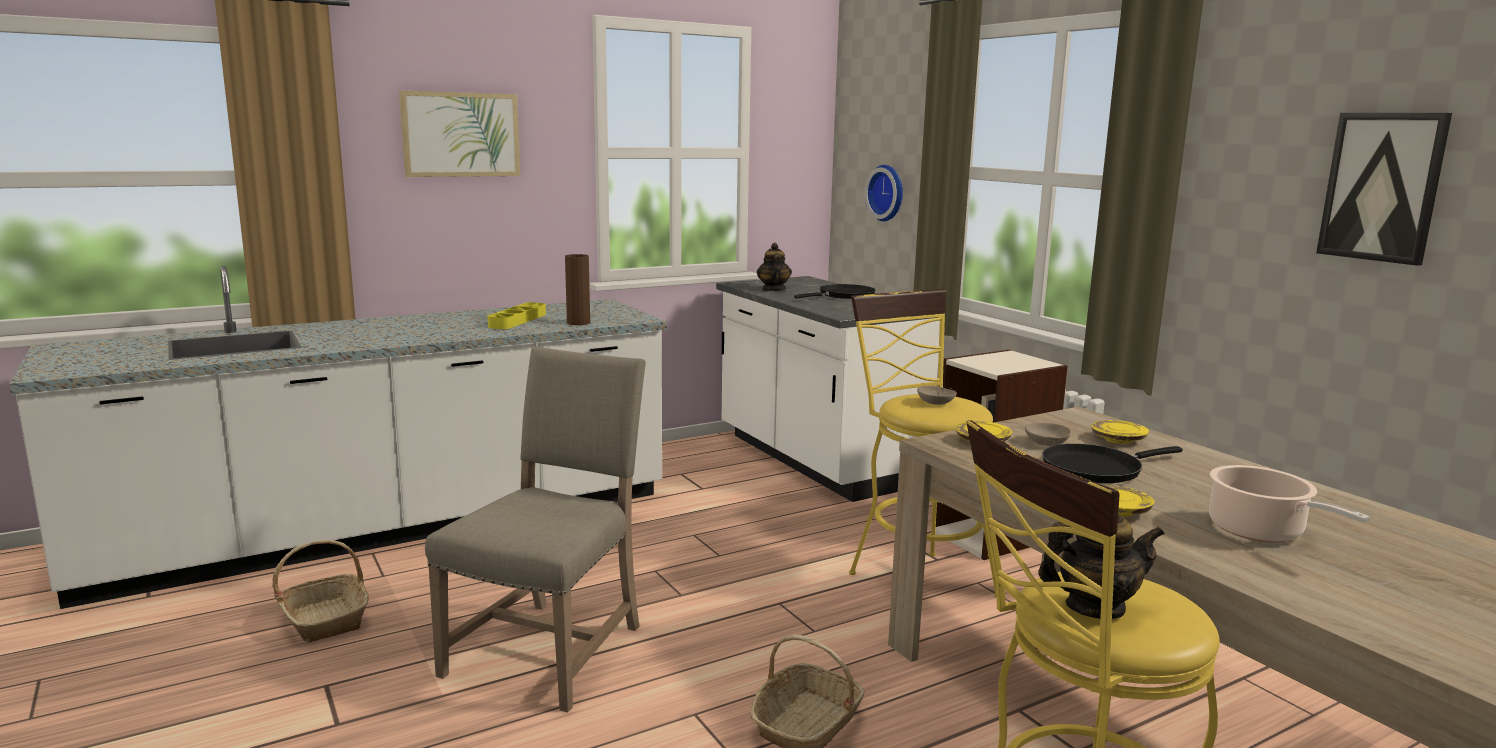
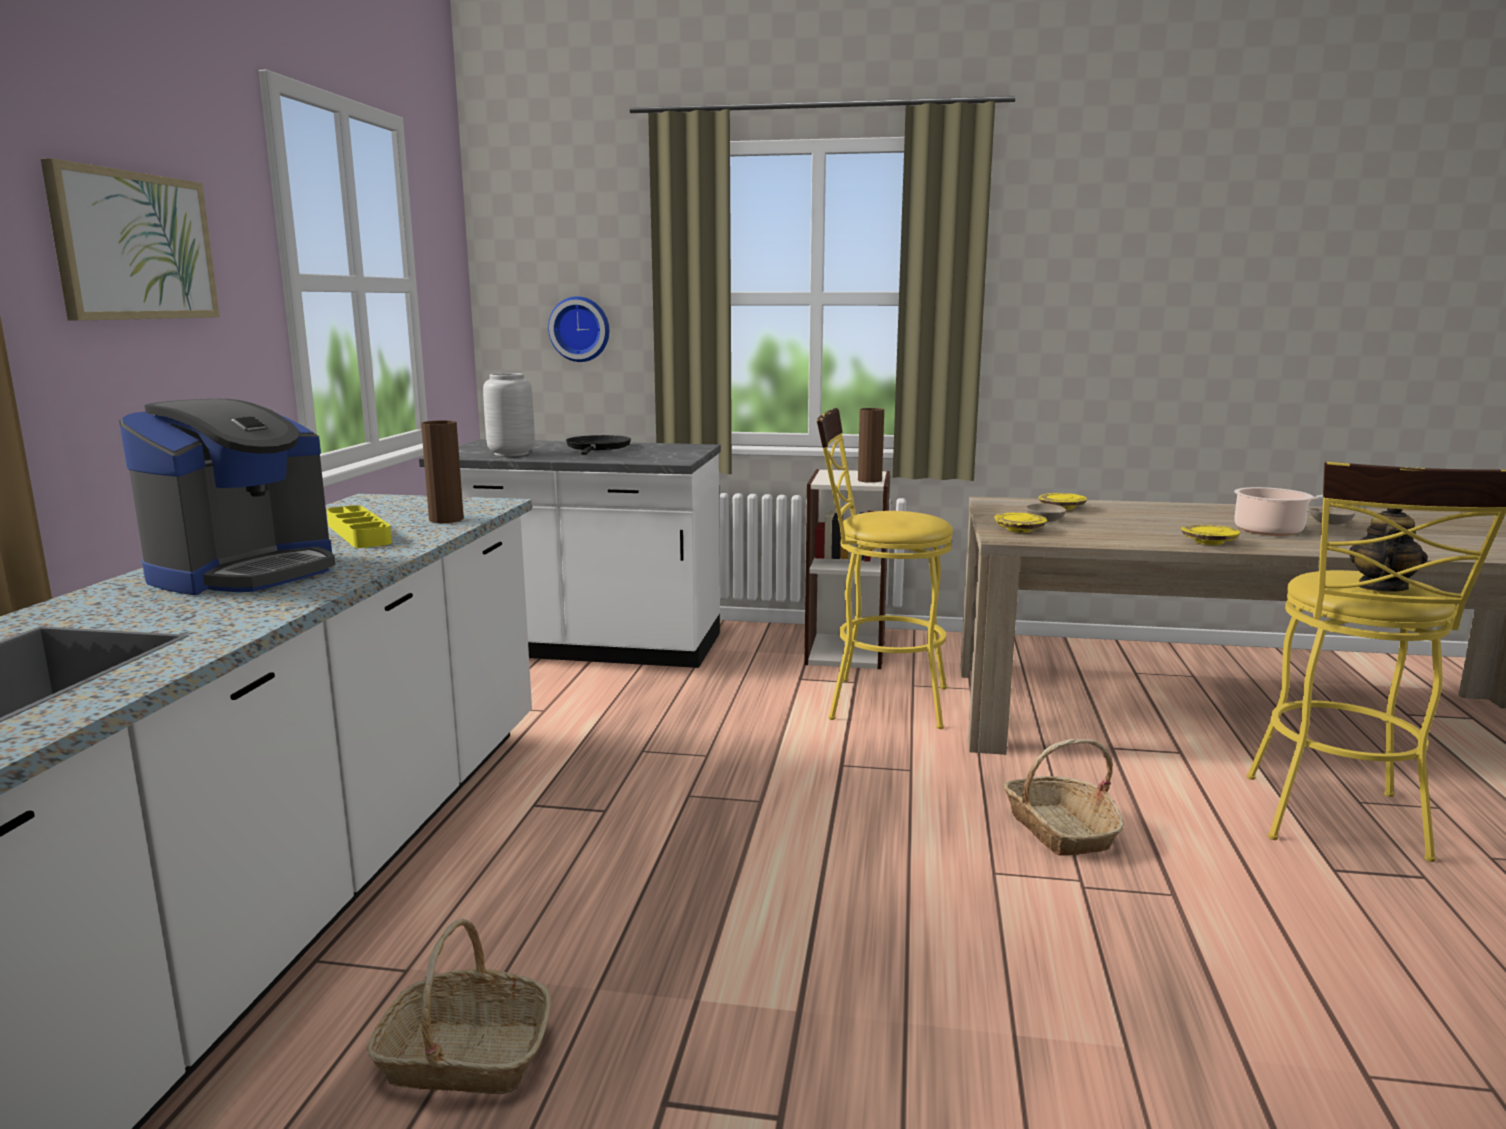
camera: 50 degrees left, 0 degrees up
beige chair [425,346,646,713] -> none
teapot [757,243,792,291] -> grey vase [483,373,535,456]
beige bowl [917,386,957,405] -> beige bowl moved to [1309,508,1355,525]
black frying pan [1042,444,1182,483] -> none
picture [1316,113,1452,266] -> none
none -> coffee machine [119,399,335,595]
none -> brown vase [858,408,884,483]

